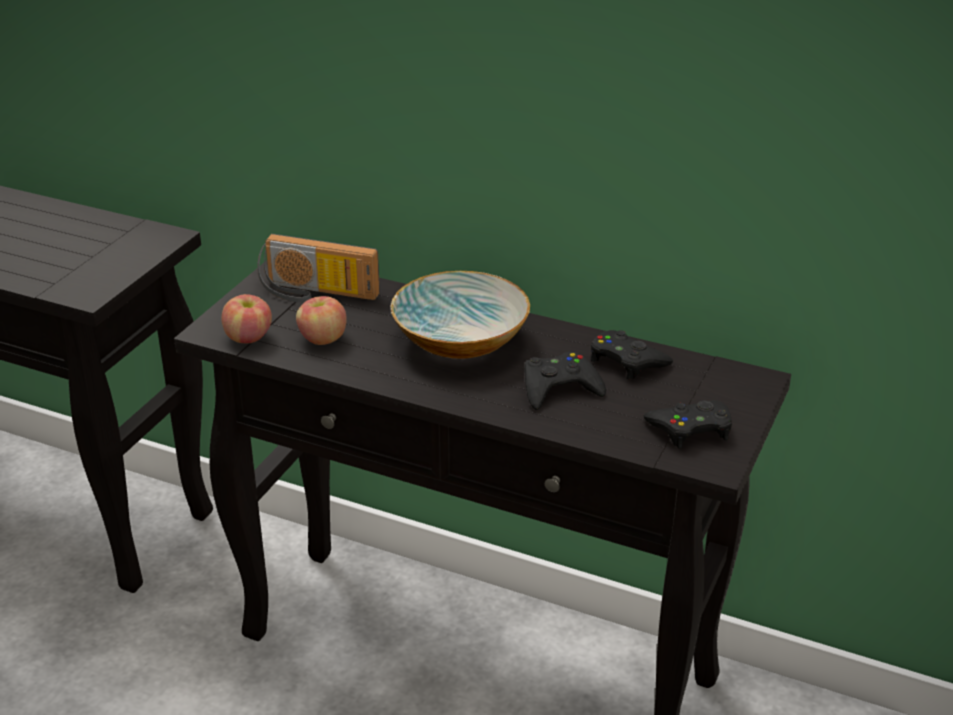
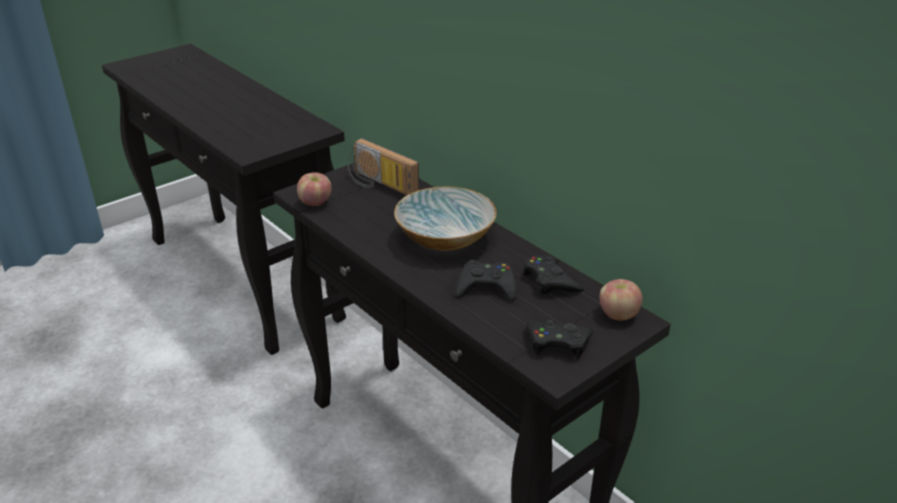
camera: 25 degrees right, 0 degrees up
apple [296,296,347,345] -> apple moved to [600,279,643,320]

